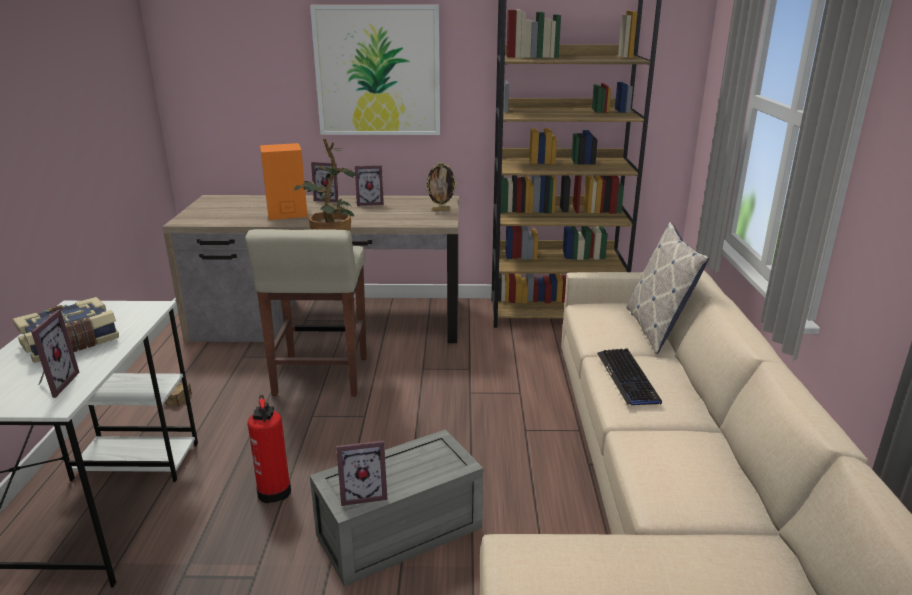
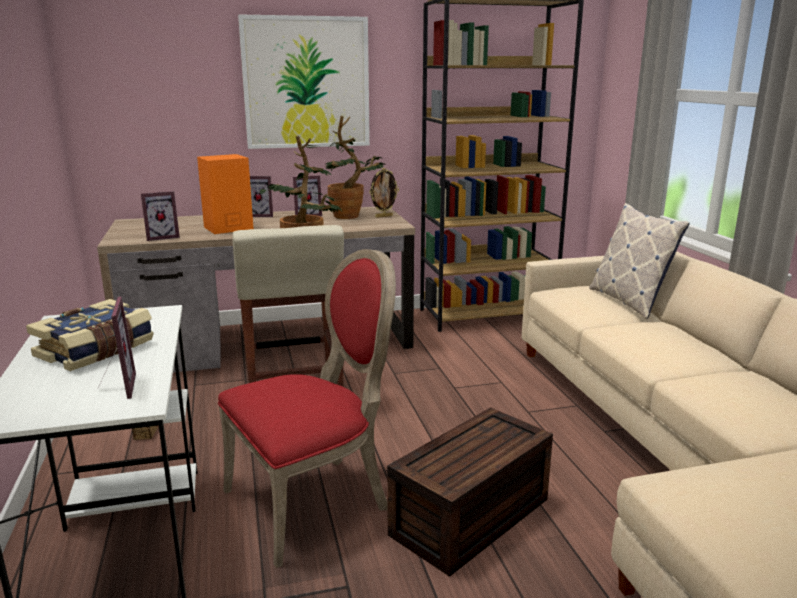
camera: 15 degrees left, 5 degrees down
fire extinguisher [248,395,291,503] -> red chair [218,249,396,568]
grey storage box [310,429,483,587] -> brown storage box [387,407,553,577]
picture frame [336,440,387,506] -> picture frame moved to [141,191,180,241]
keyboard [597,349,662,405] -> none
none -> potted plant [325,116,385,219]

